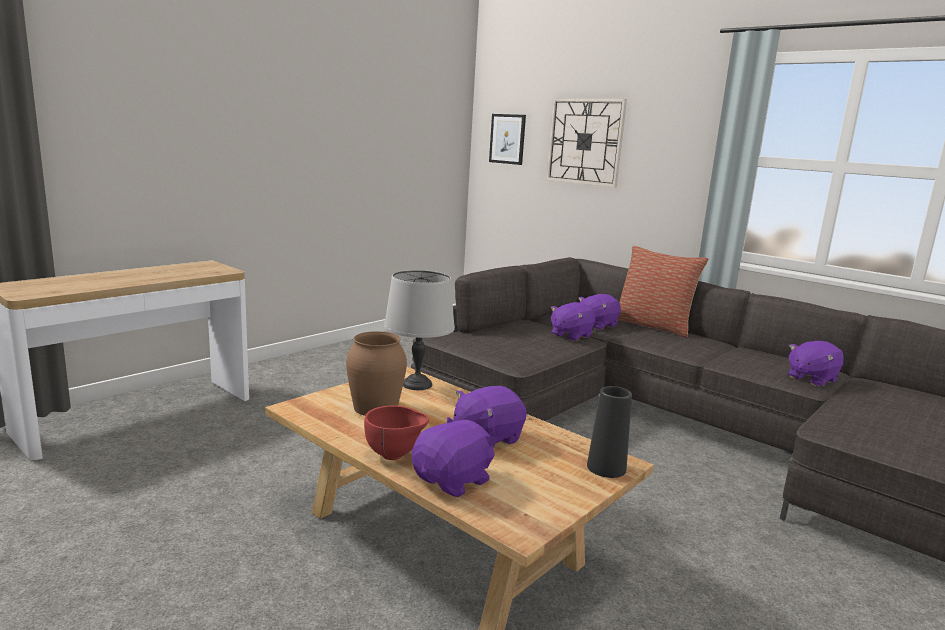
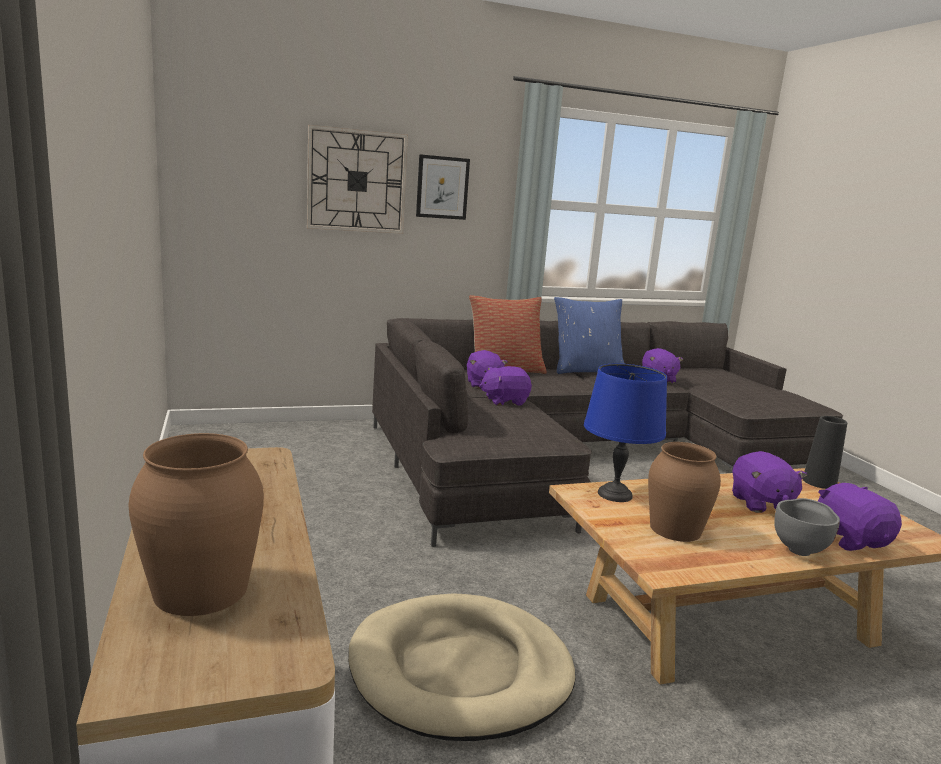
camera: 60 degrees left, 0 degrees up
red bowl [364,405,429,460] -> grey bowl [774,498,840,556]
grey table lamp [384,270,455,390] -> blue table lamp [584,363,667,502]
picture [489,114,526,165] -> picture moved to [416,154,470,220]
purple plush toy [551,302,596,341] -> purple plush toy turned 90 degrees clockwise [479,366,532,406]
none -> brown vase [128,433,264,616]
none -> beige dog bed [348,593,576,741]
none -> blue pillow [554,297,625,374]

